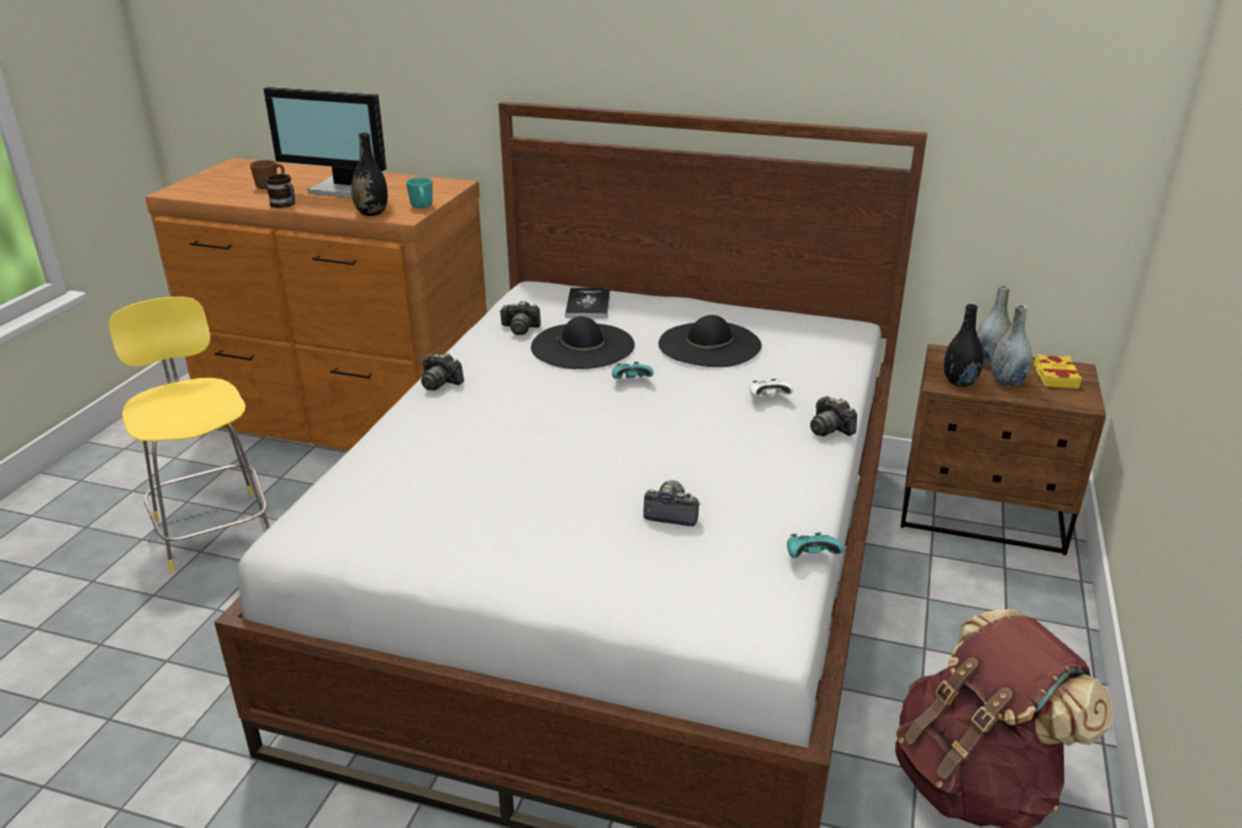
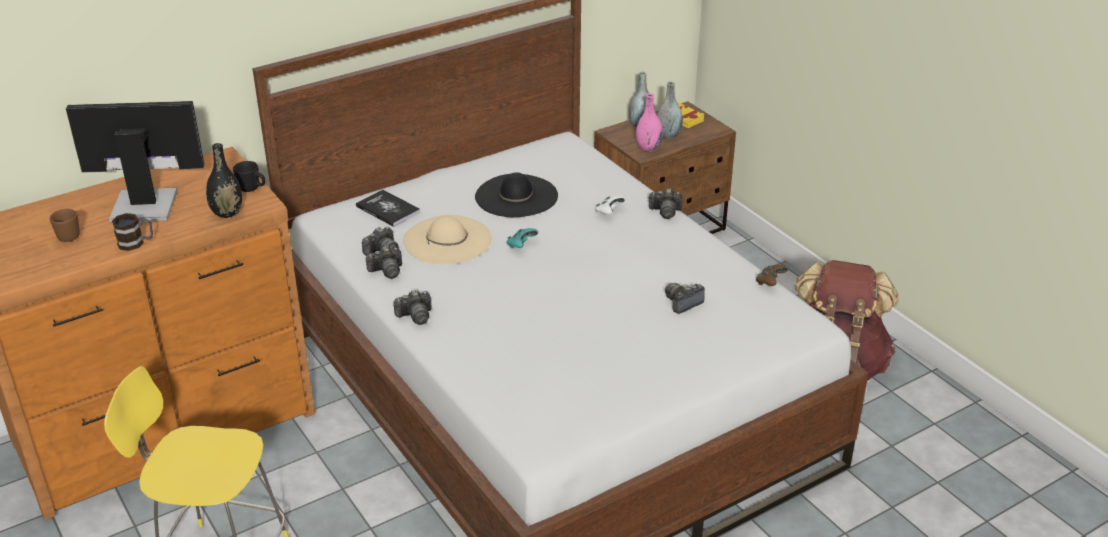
camera: 50 degrees left, 5 degrees up
monitor [264,87,386,198] -> monitor turned 150 degrees counterclockwise [66,101,204,222]
turquoise mug [406,177,433,208] -> black mug [233,161,265,192]
black hat [531,316,635,369] -> beige hat [404,215,491,264]
turquoise game controller [787,532,843,558] -> brown game controller [756,265,788,286]
black vase [944,304,983,387] -> pink vase [636,93,663,151]
none -> camera [365,246,402,279]

